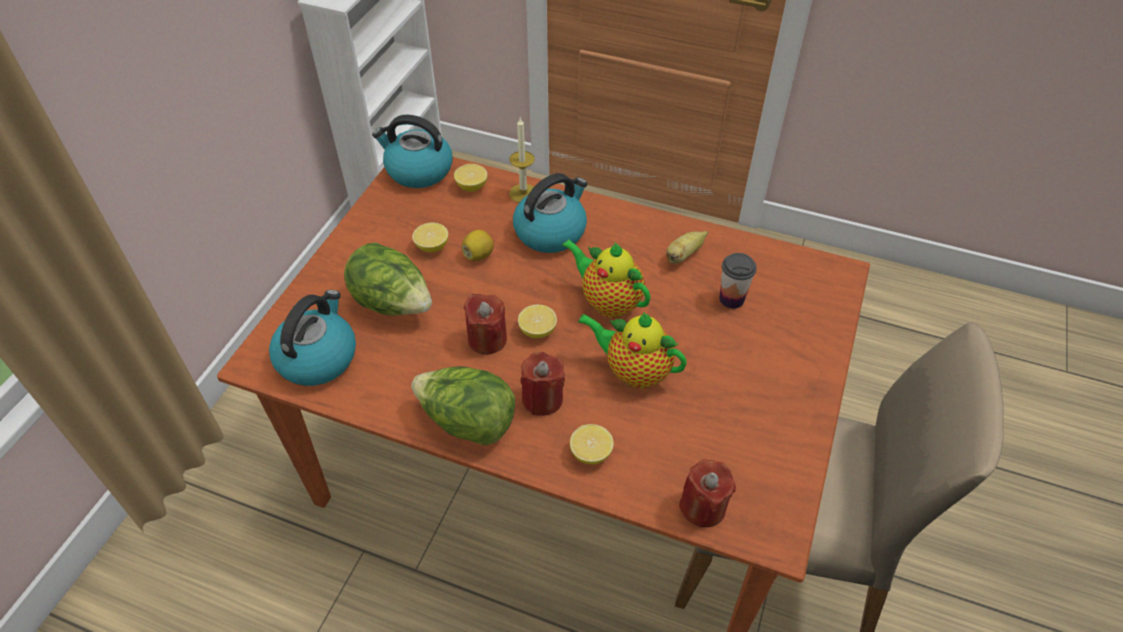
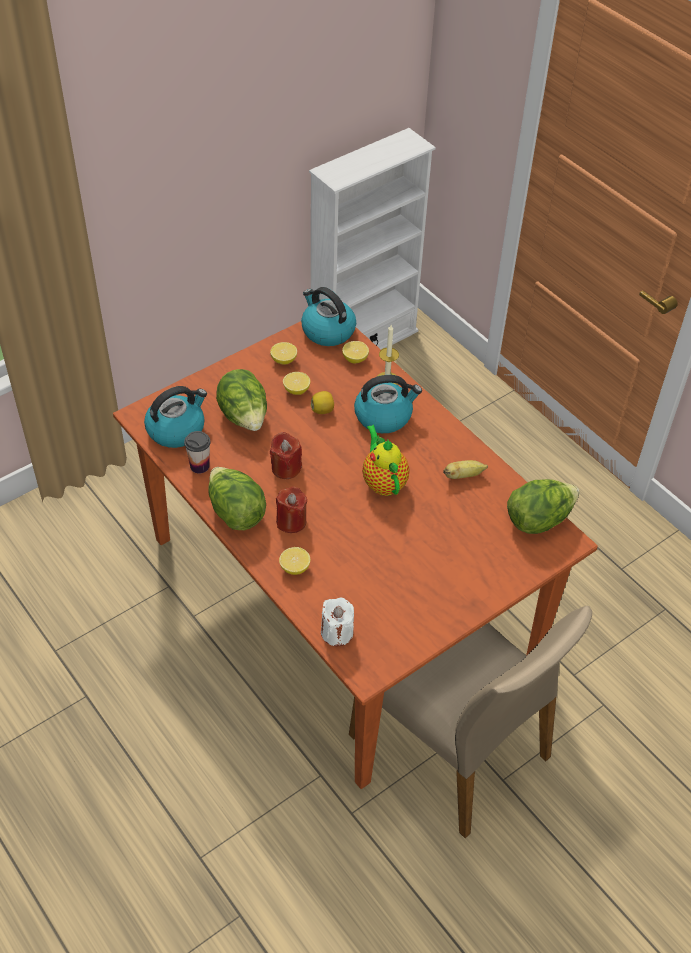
camera: 30 degrees right, 0 degrees up
lemon [518,305,557,338] -> lemon moved to [270,342,297,365]
teapot [578,312,687,388] -> none
red candle [679,459,736,527] -> white candle [321,598,354,646]
cup [719,253,757,309] -> cup moved to [184,431,210,473]
none -> lettuce [507,479,580,534]

